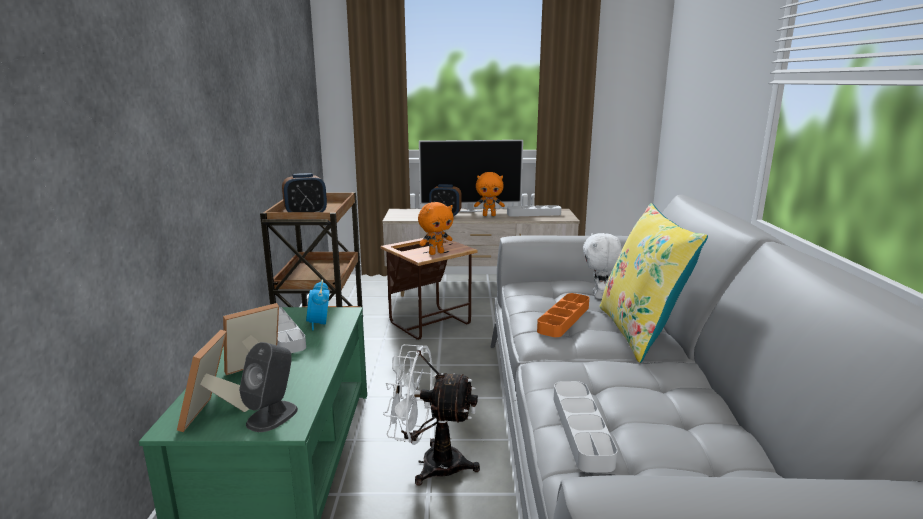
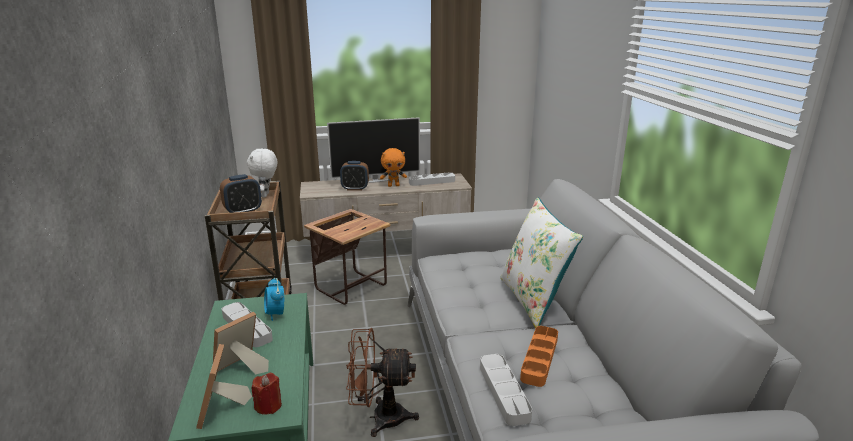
camera: 10 degrees left, 5 degrees up
grey speaker [239,342,298,432] -> red candle [252,373,282,415]
white fan [383,344,480,485] -> brown fan [346,328,419,437]
orange plush toy [418,202,453,255] -> none
orange tray [537,293,589,337] -> orange tray moved to [520,326,558,387]
white plush toy [583,233,622,299] -> white plush toy moved to [247,149,277,197]
yellow pillow [599,203,708,363] -> white pillow [500,197,583,328]

